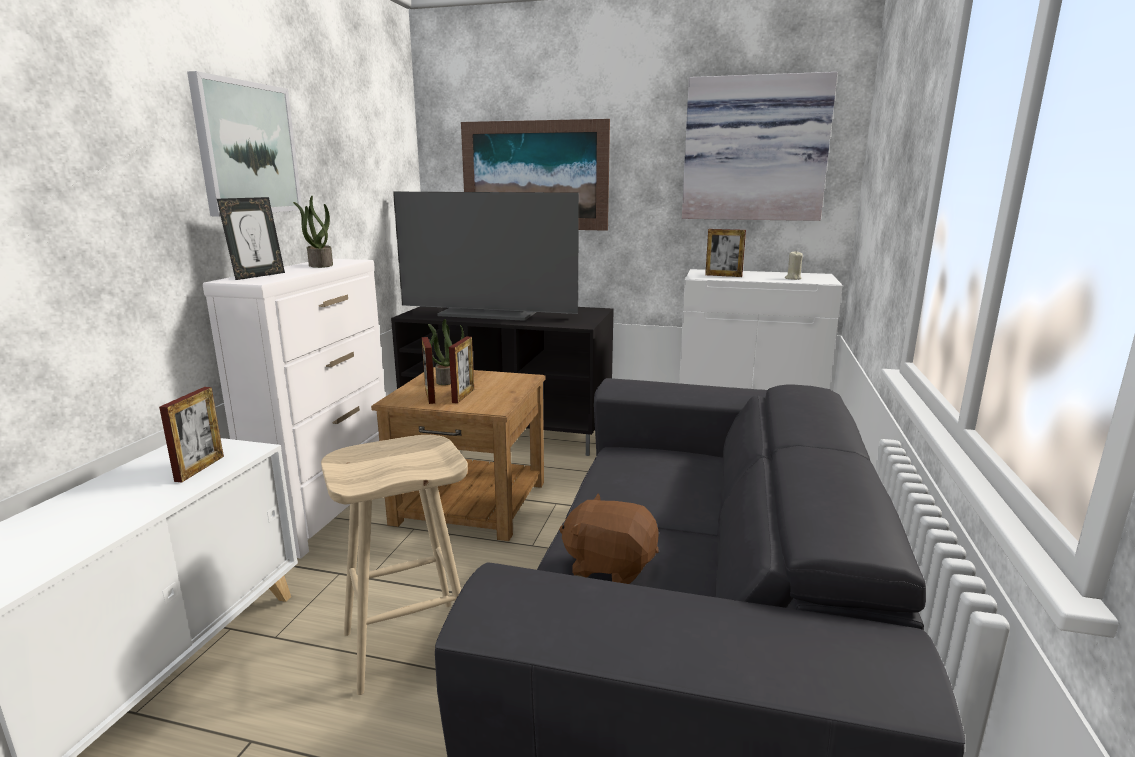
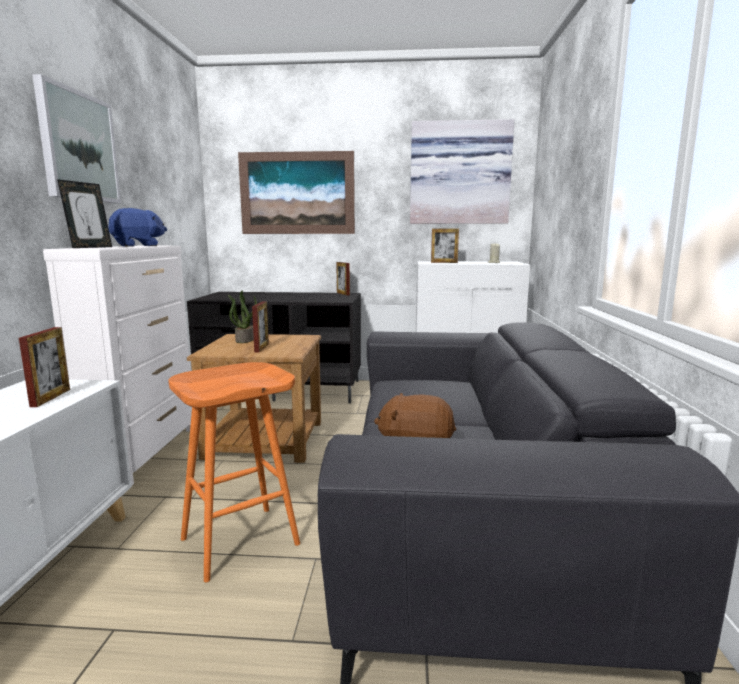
camera: 10 degrees left, 5 degrees down
potted plant [293,196,333,268] -> blue plush toy [108,208,167,247]
beige stool [321,435,468,695] -> orange stool [168,362,300,582]
television [393,192,579,321] -> none
picture frame [422,337,435,404] -> picture frame moved to [336,262,350,295]

